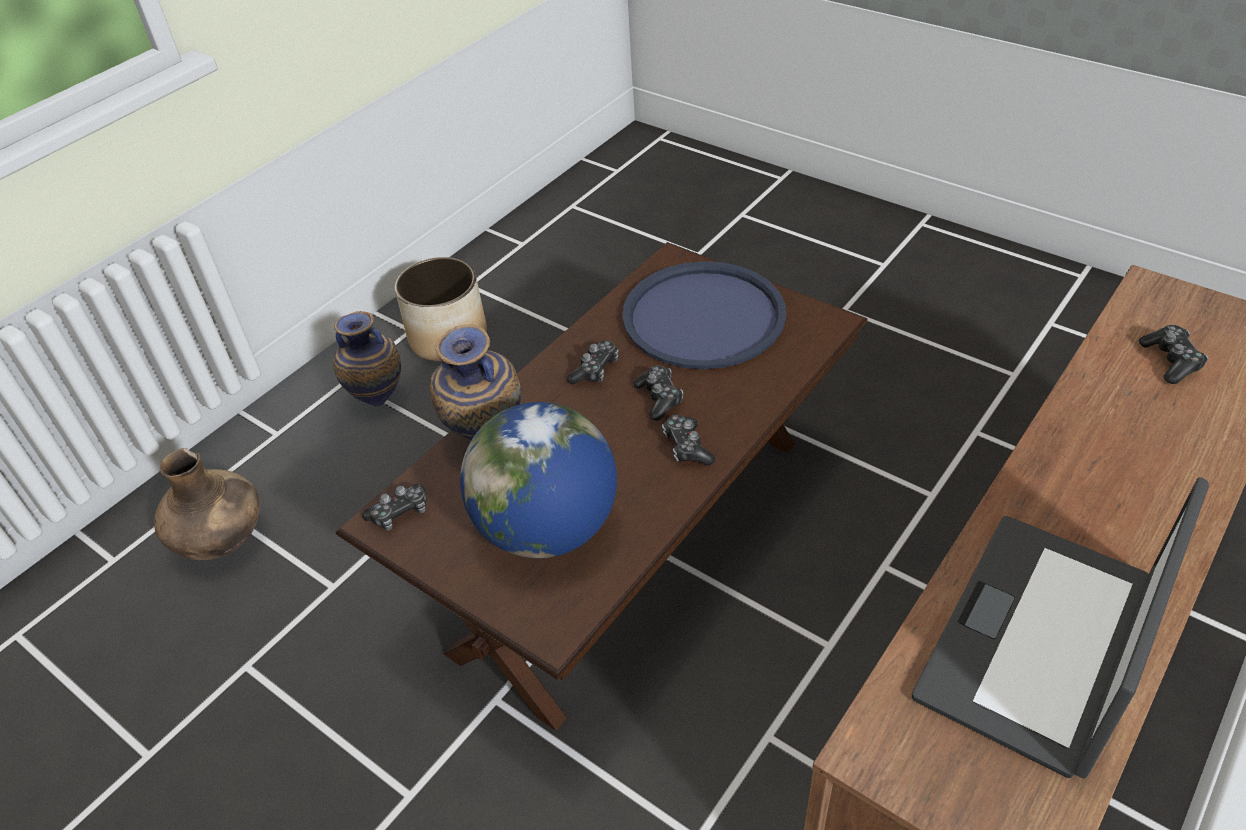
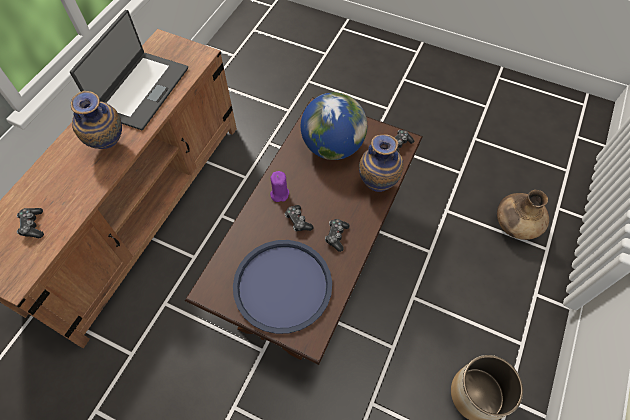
camera: 165 degrees right, 15 degrees up
vase [333,311,401,406] -> vase moved to [71,91,122,149]
game controller [662,415,715,466] -> purple candle [270,171,289,202]

